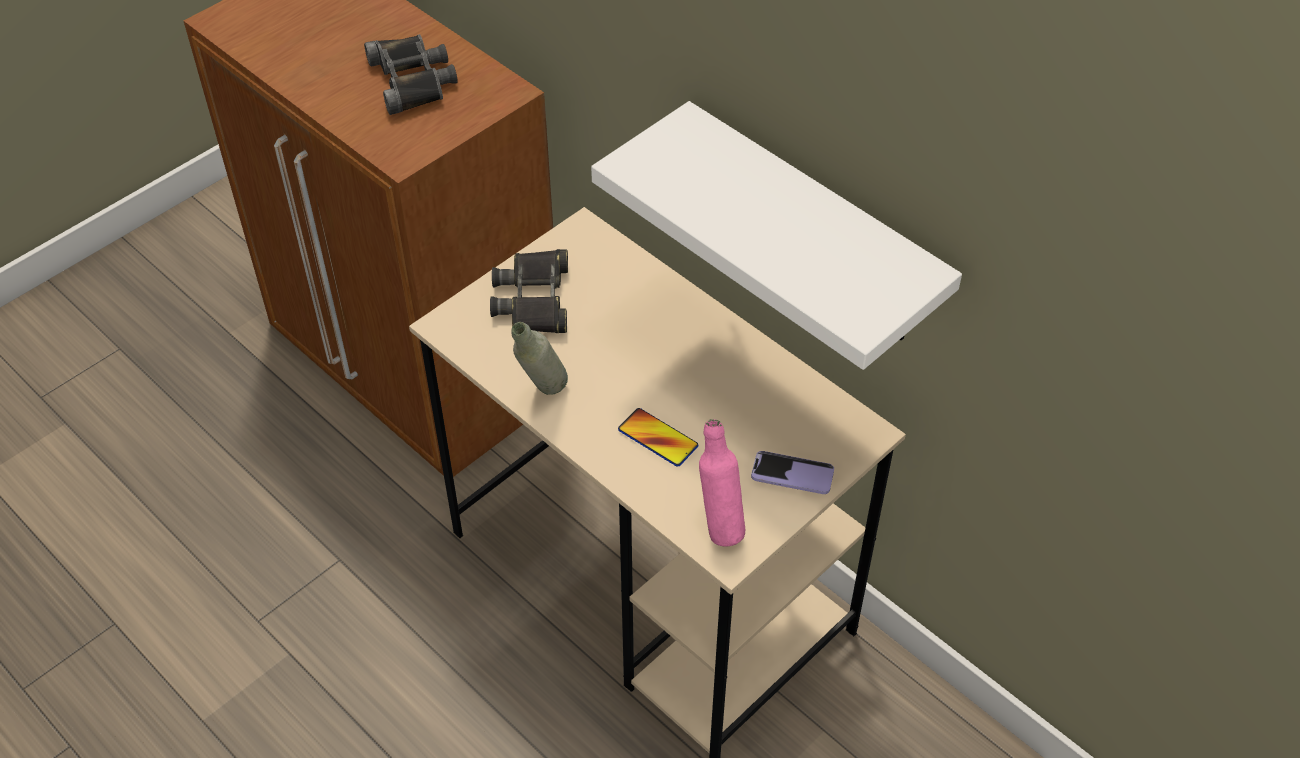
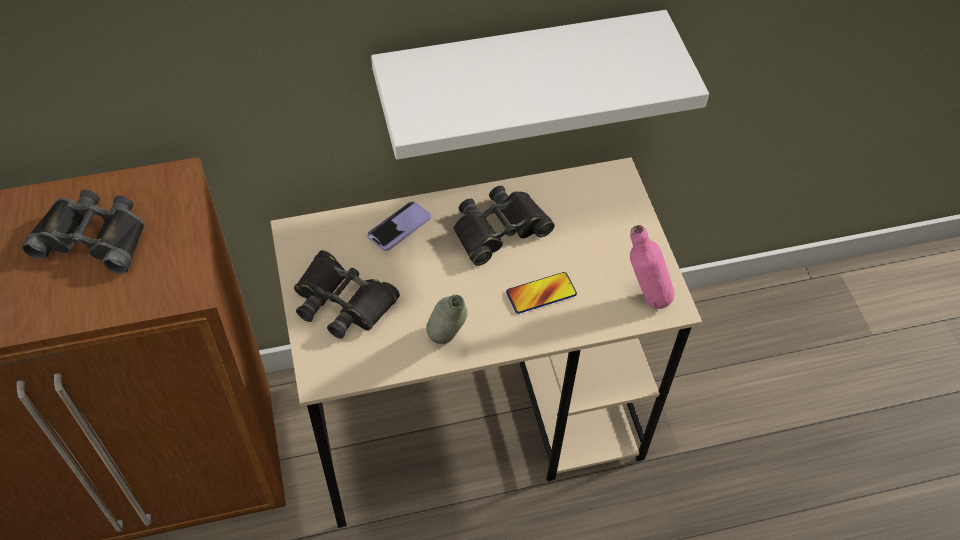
camera: 60 degrees left, 5 degrees up
phone [751,451,834,494] -> phone moved to [367,201,431,251]
none -> black binoculars [453,185,555,266]

